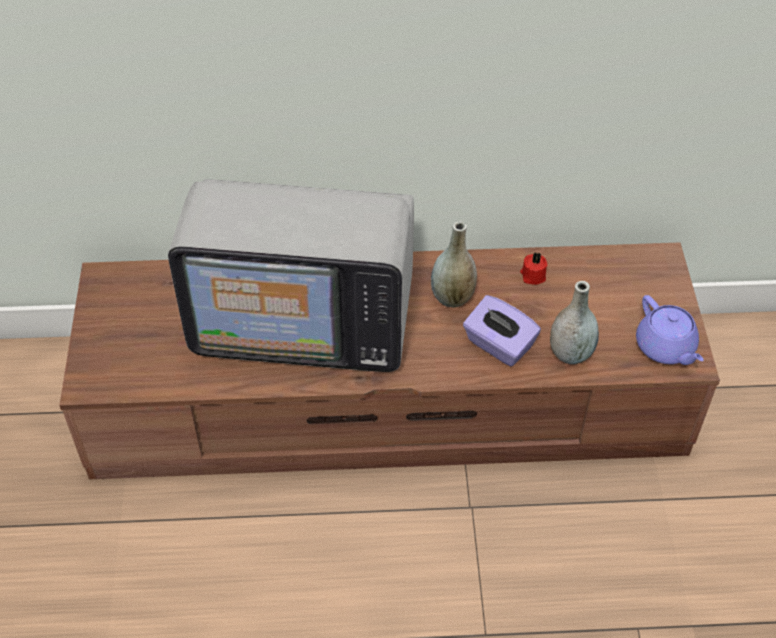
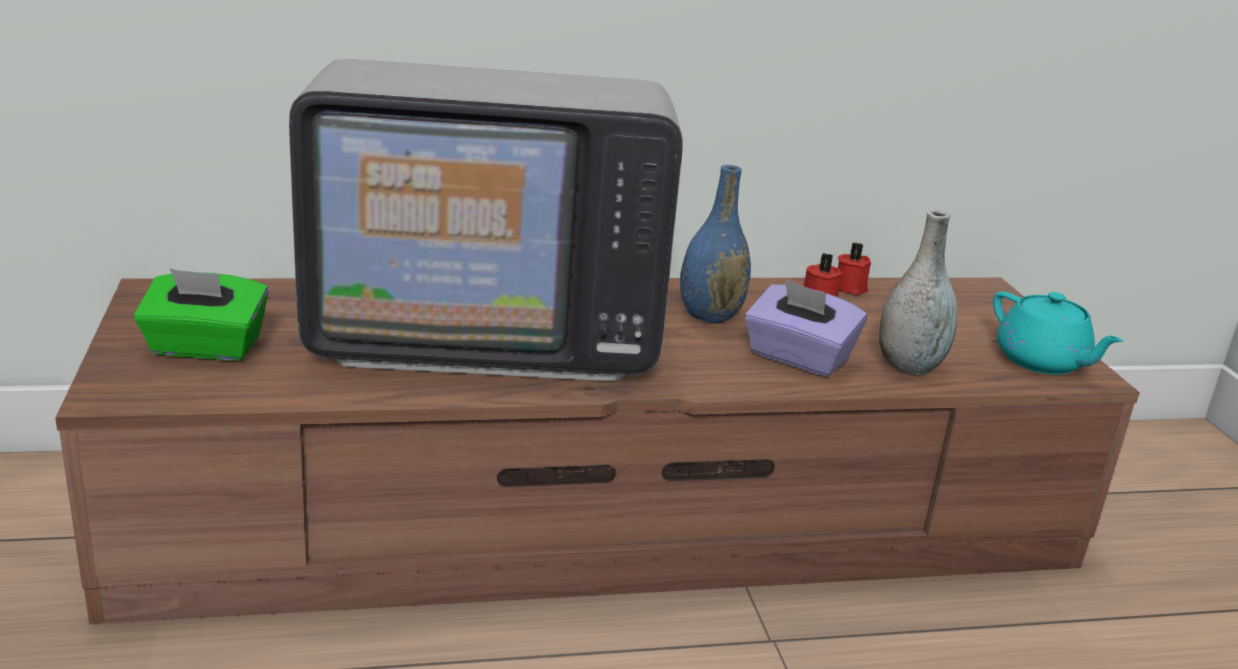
camera: 10 degrees left, 25 degrees down
grey vase [431,221,477,308] -> blue vase [680,165,751,324]
purple teapot [636,295,703,365] -> turquoise teapot [993,291,1123,375]
none -> green tissue box [134,268,268,361]
none -> red candle [838,243,871,295]

